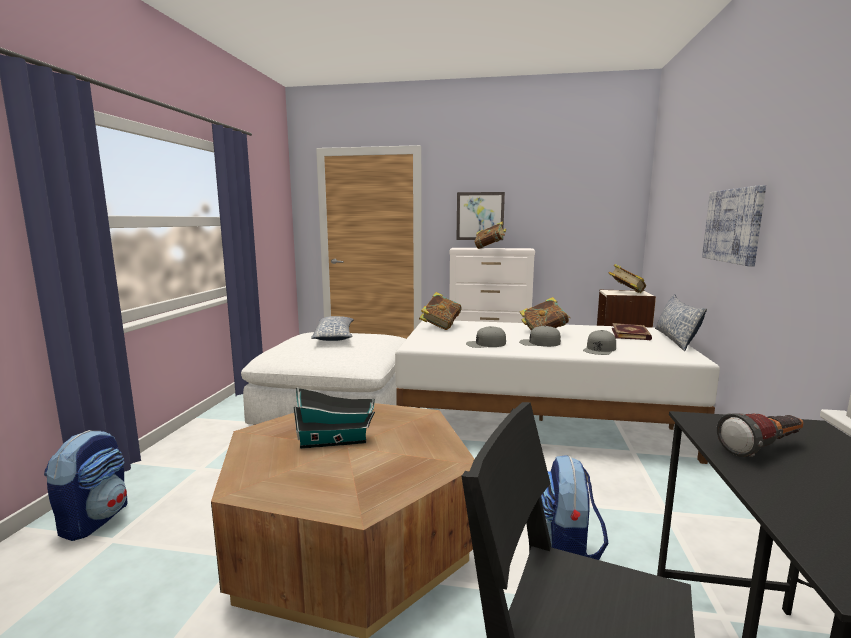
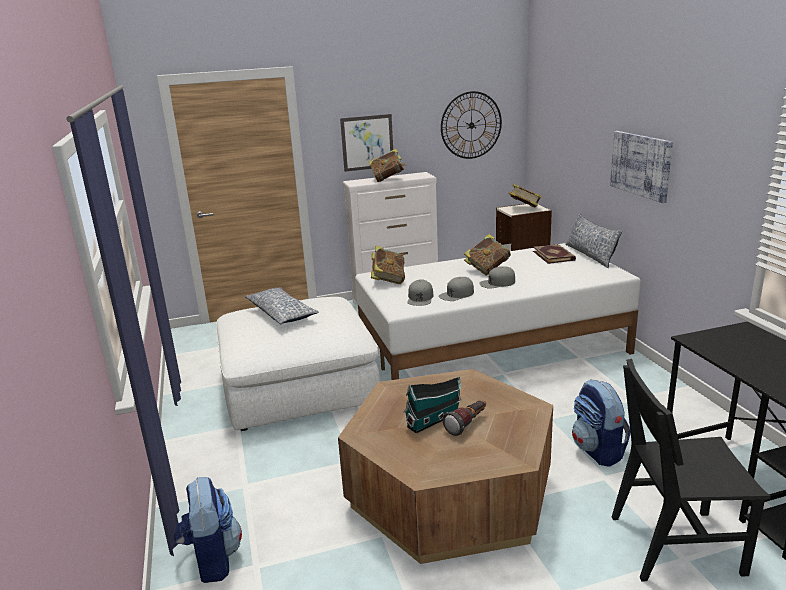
camera: 25 degrees left, 10 degrees up
grey cap [583,330,616,355] -> grey cap moved to [407,279,434,306]
flashlight [717,413,804,457] -> flashlight moved to [443,400,486,436]
none -> wall clock [441,91,502,159]

